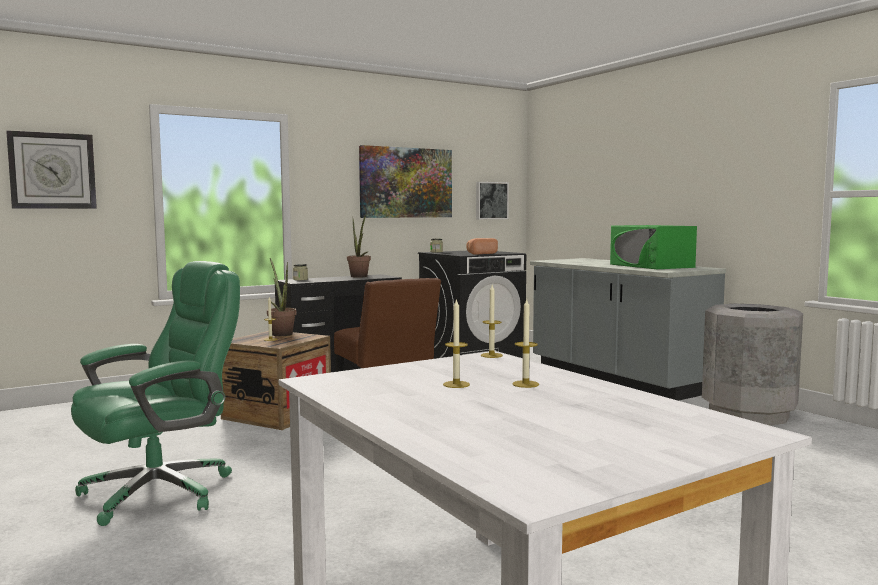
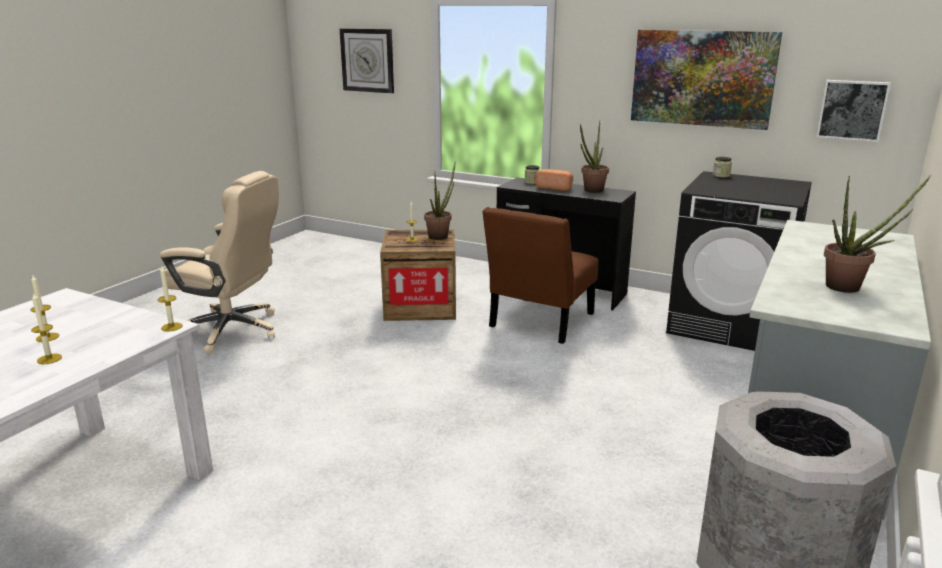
camera: 60 degrees right, 15 degrees up
green office chair [71,261,240,526] -> beige office chair [160,171,279,354]
bread [466,238,498,255] -> bread moved to [536,169,573,191]
green microwave [610,225,697,269] -> potted plant [824,175,931,293]

